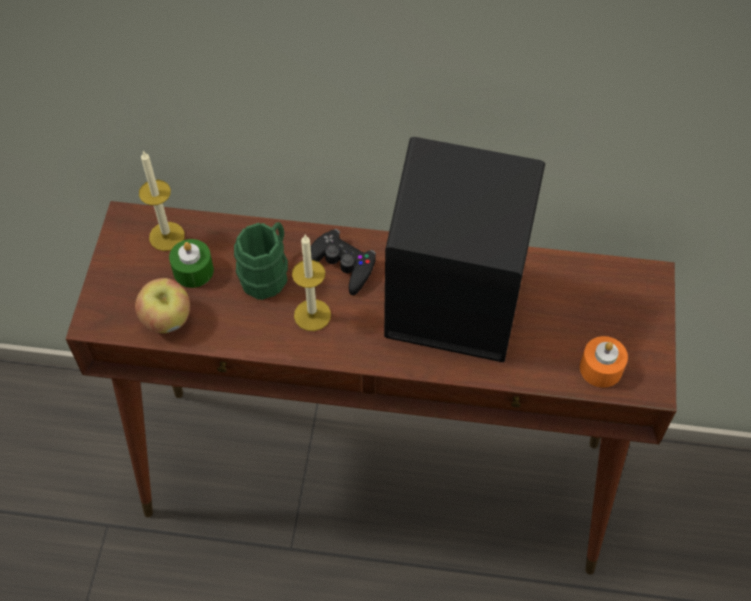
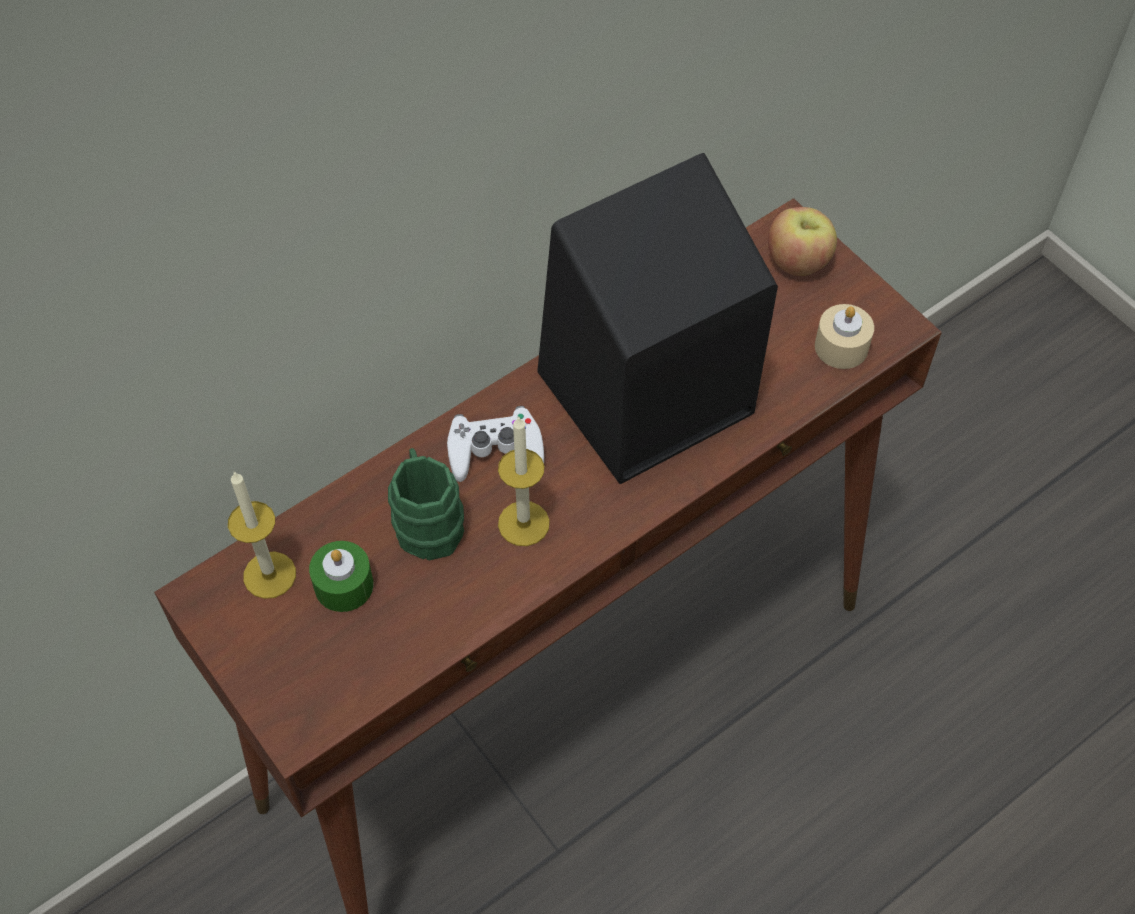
camera: 45 degrees left, 0 degrees up
apple [135,278,190,333] -> apple moved to [768,207,837,276]
black game controller [311,229,376,295] -> white game controller [447,406,544,482]
orange candle [580,336,628,388] -> beige candle [815,304,874,369]

